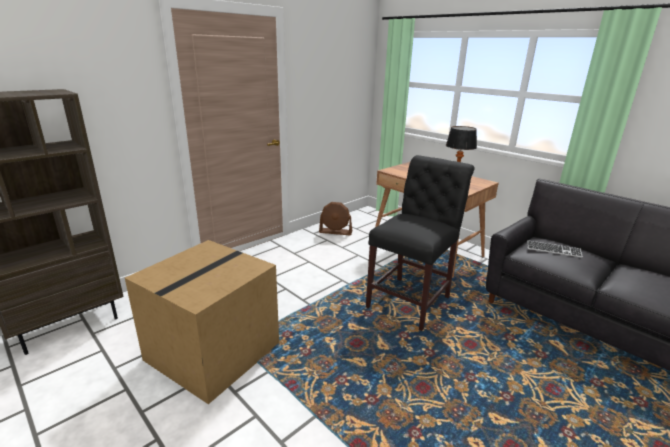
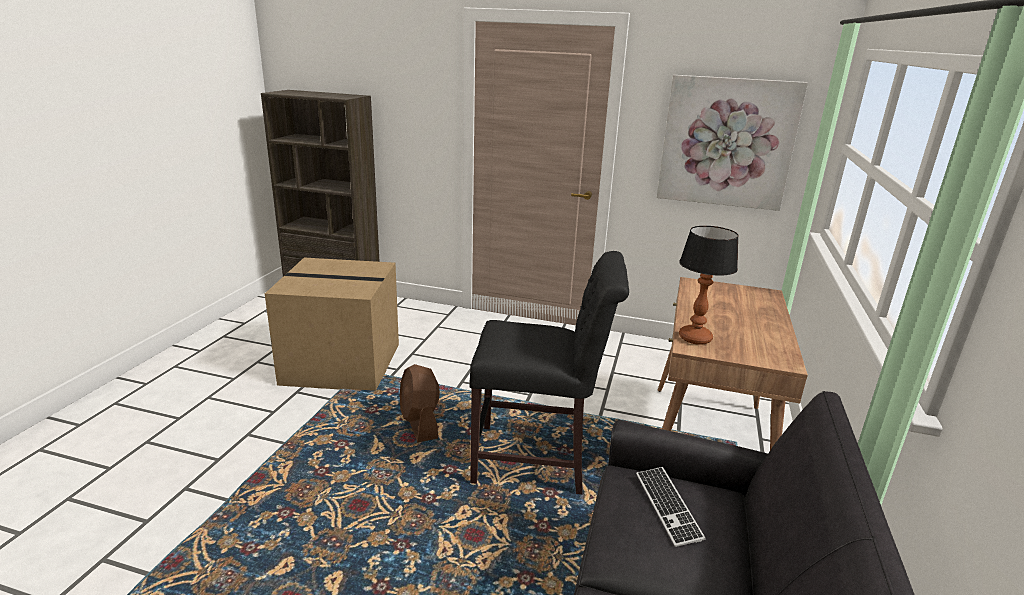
camera: 60 degrees right, 0 degrees up
brown fan [319,202,352,235] -> brown fan moved to [400,364,440,442]
none -> picture [657,75,808,211]

